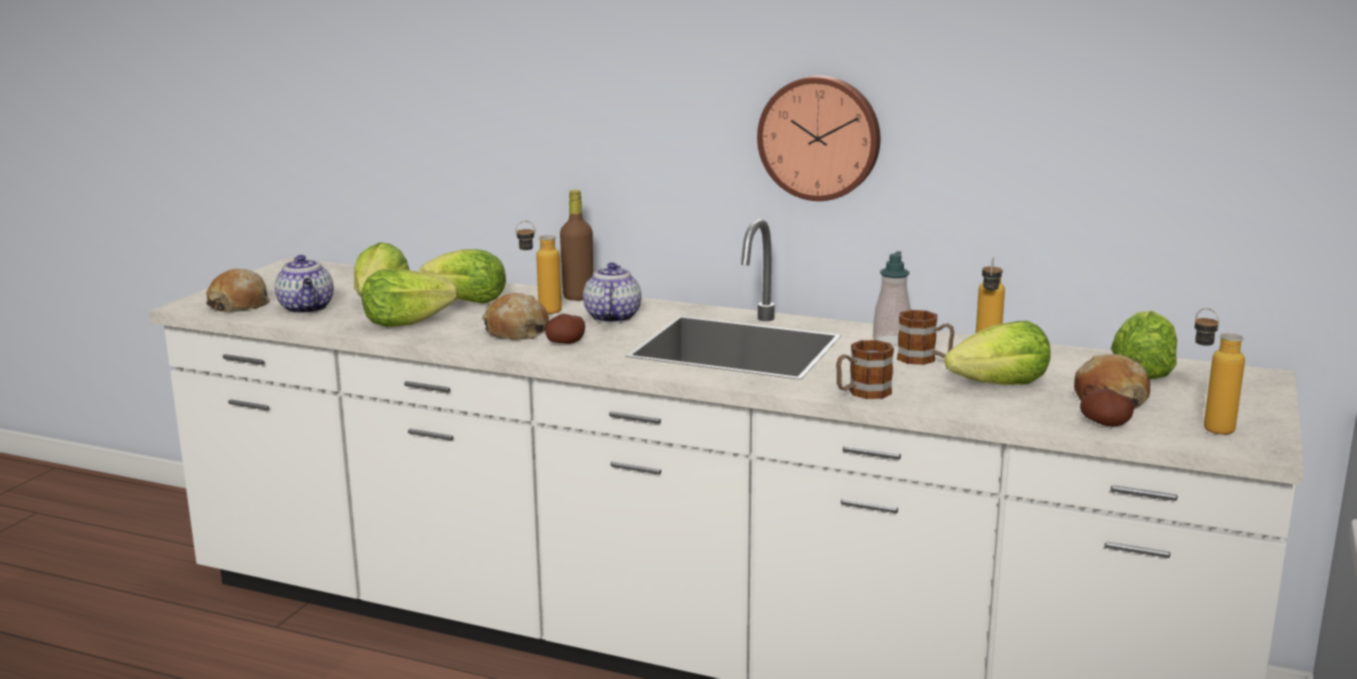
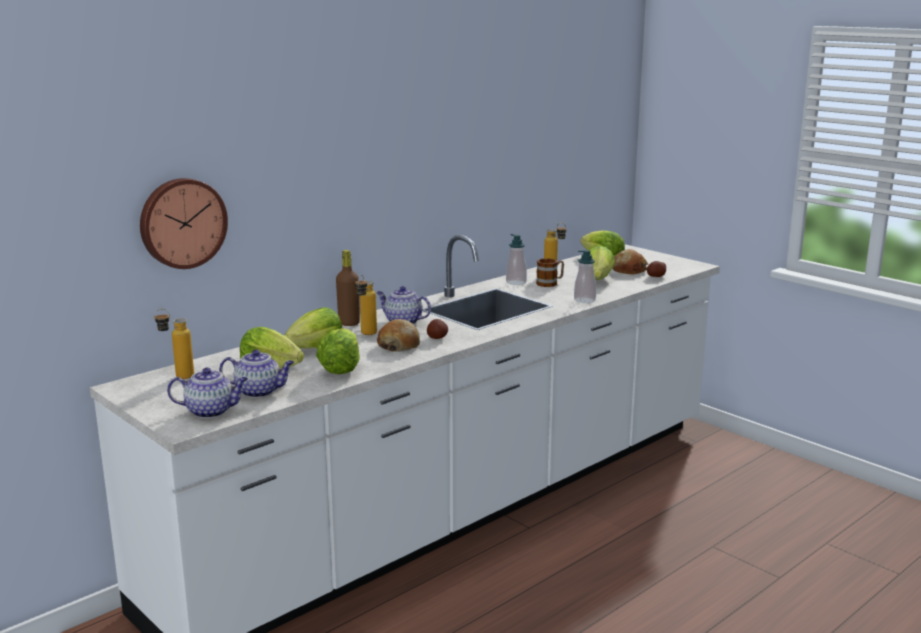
camera: 65 degrees left, 0 degrees up
bread [206,269,270,312] -> teapot [167,368,248,418]
wall clock [757,76,880,201] -> wall clock moved to [140,178,228,269]
mug [836,340,894,399] -> soap dispenser [574,250,596,303]
bottle [1195,308,1245,435] -> bottle moved to [154,309,194,379]

